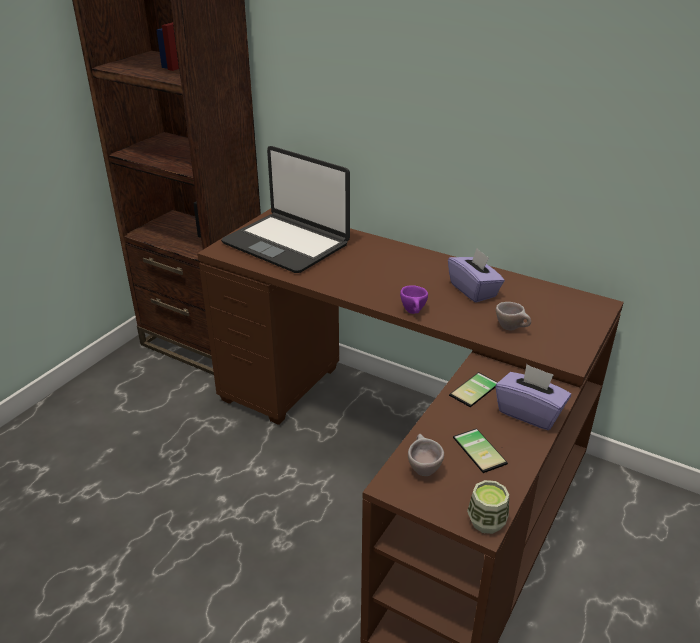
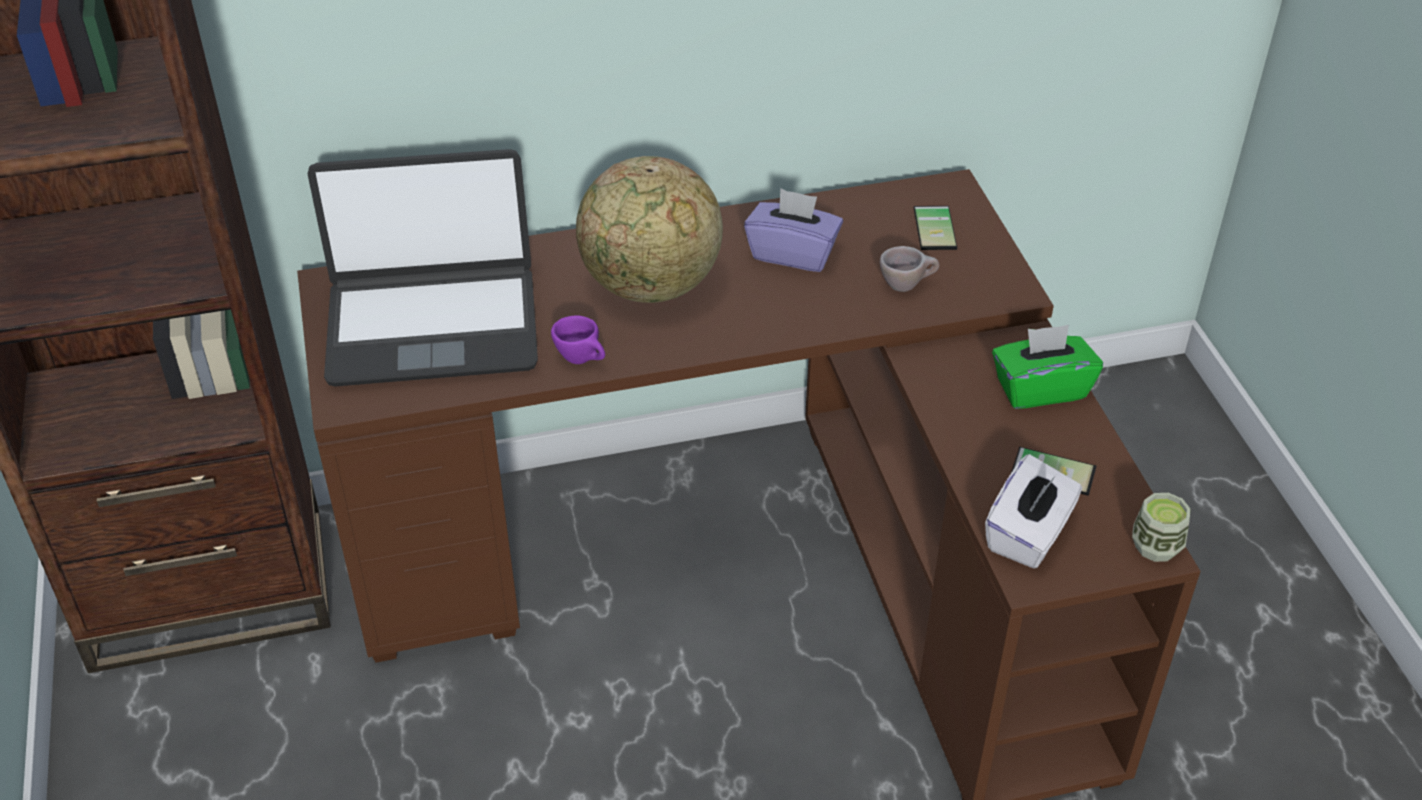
camera: 45 degrees left, 10 degrees up
purple cup [400,285,428,314] -> purple cup moved to [551,315,605,364]
beige cup [408,434,444,476] -> white tissue box [985,454,1082,569]
phone [449,372,498,407] -> phone moved to [914,206,957,250]
purple tissue box [495,364,571,430] -> green tissue box [992,325,1103,409]
none -> globe [576,156,723,303]

